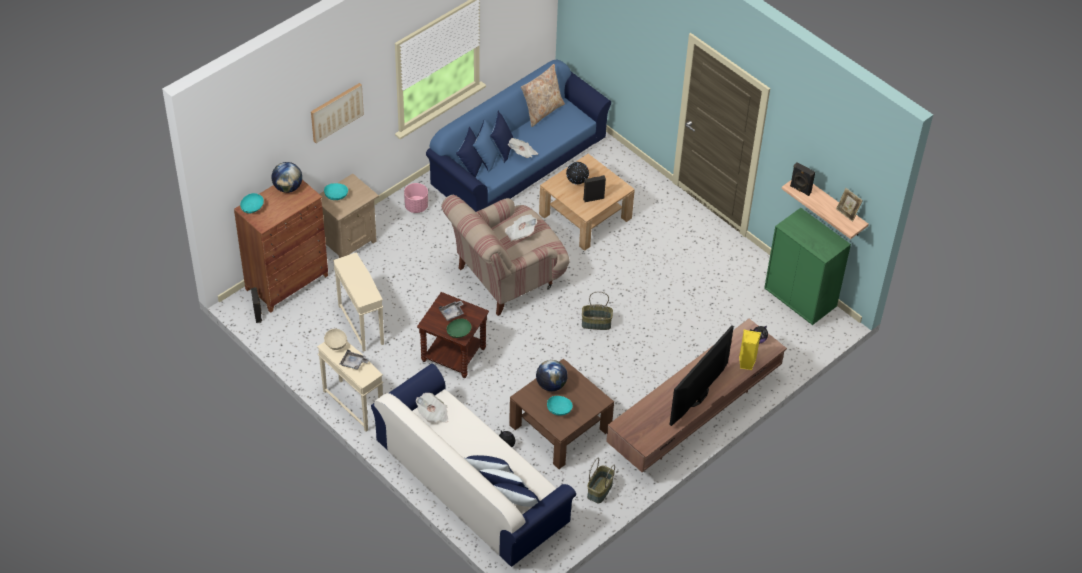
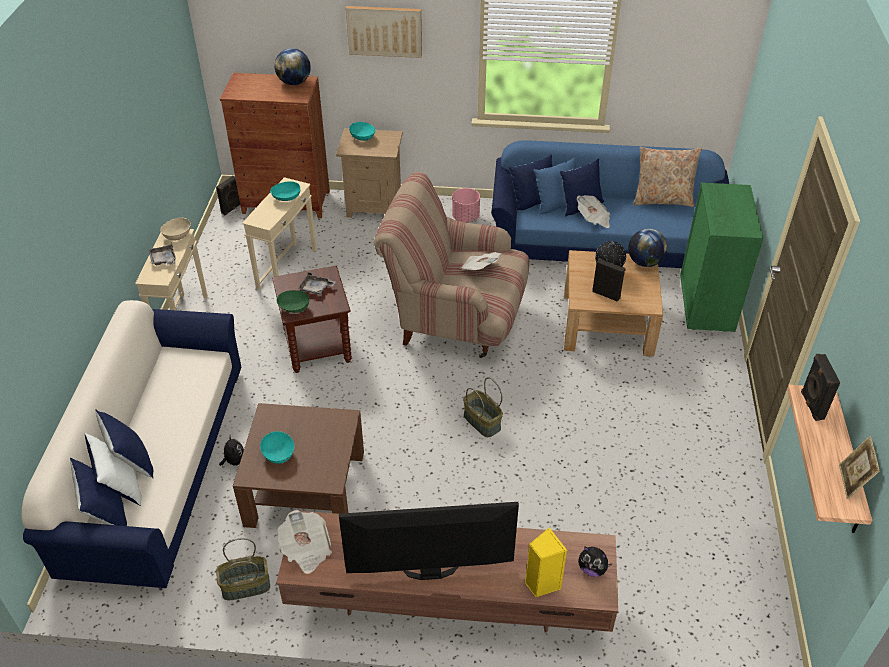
camera: 50 degrees right, 5 degrees down
turquoise bowl [240,193,264,213] -> turquoise bowl moved to [270,181,301,201]
newspaper [416,393,448,423] -> newspaper moved to [278,510,332,574]
globe [536,360,568,391] -> globe moved to [628,229,667,267]
green cabinet [764,208,851,325] -> green cabinet moved to [680,182,763,332]

